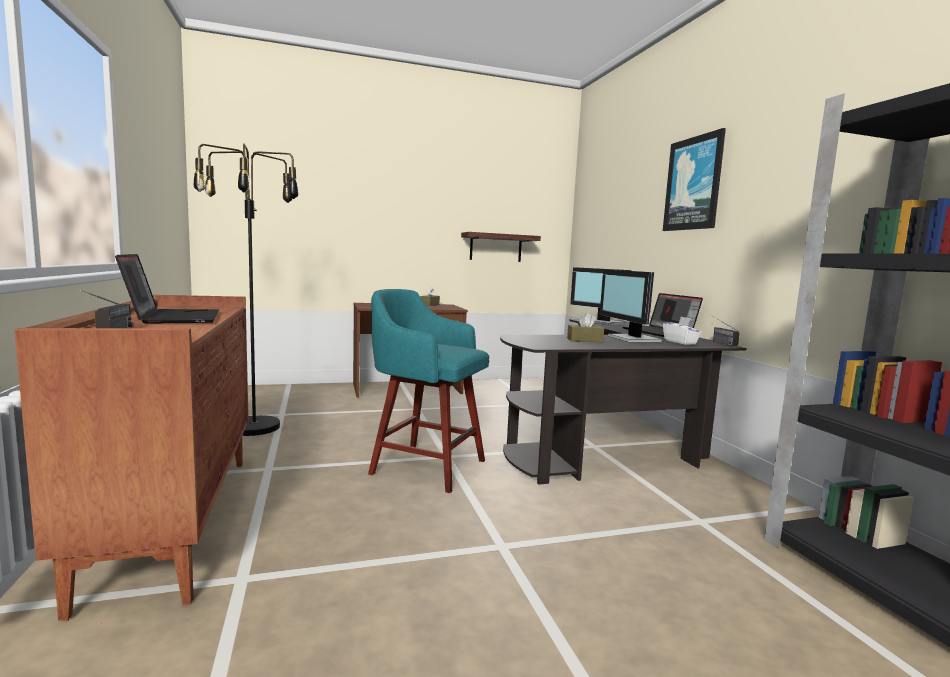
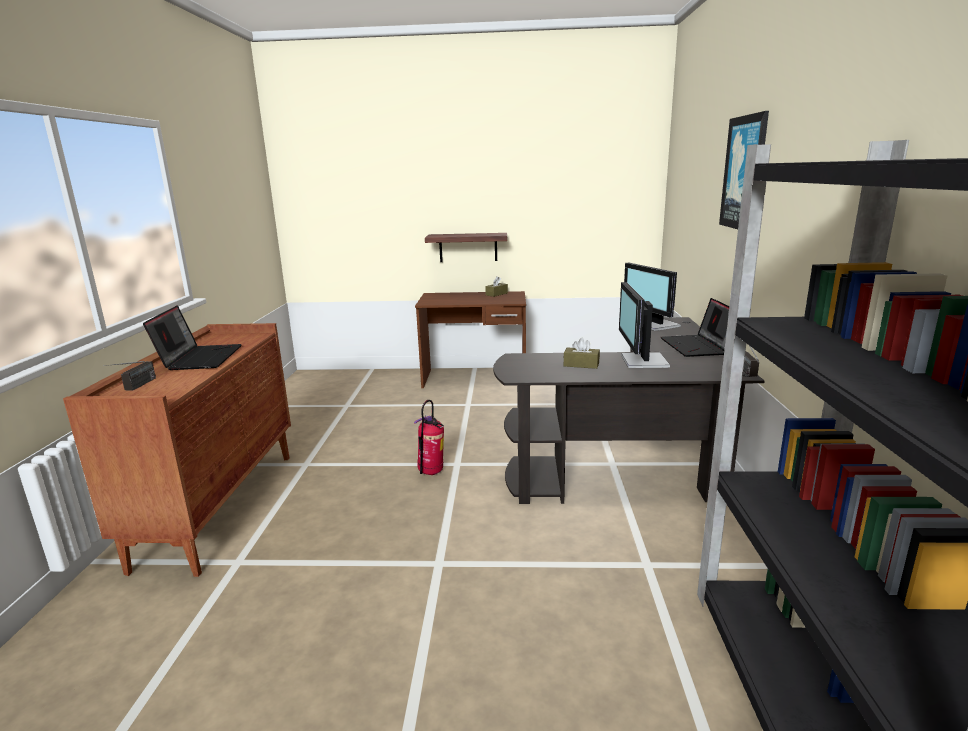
camera: 20 degrees right, 10 degrees up
floor lamp [194,143,298,436] -> none
turquoise stool [368,289,489,493] -> fire extinguisher [414,400,444,475]
shelf [461,232,541,262] -> shelf moved to [425,233,507,262]
white tissue box [663,317,702,345] -> none

